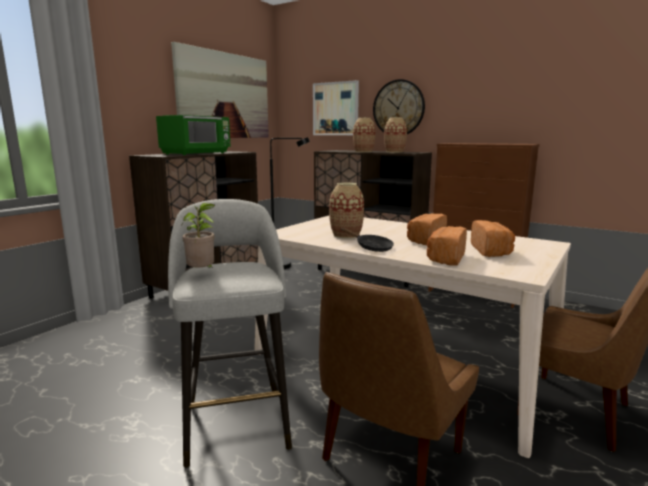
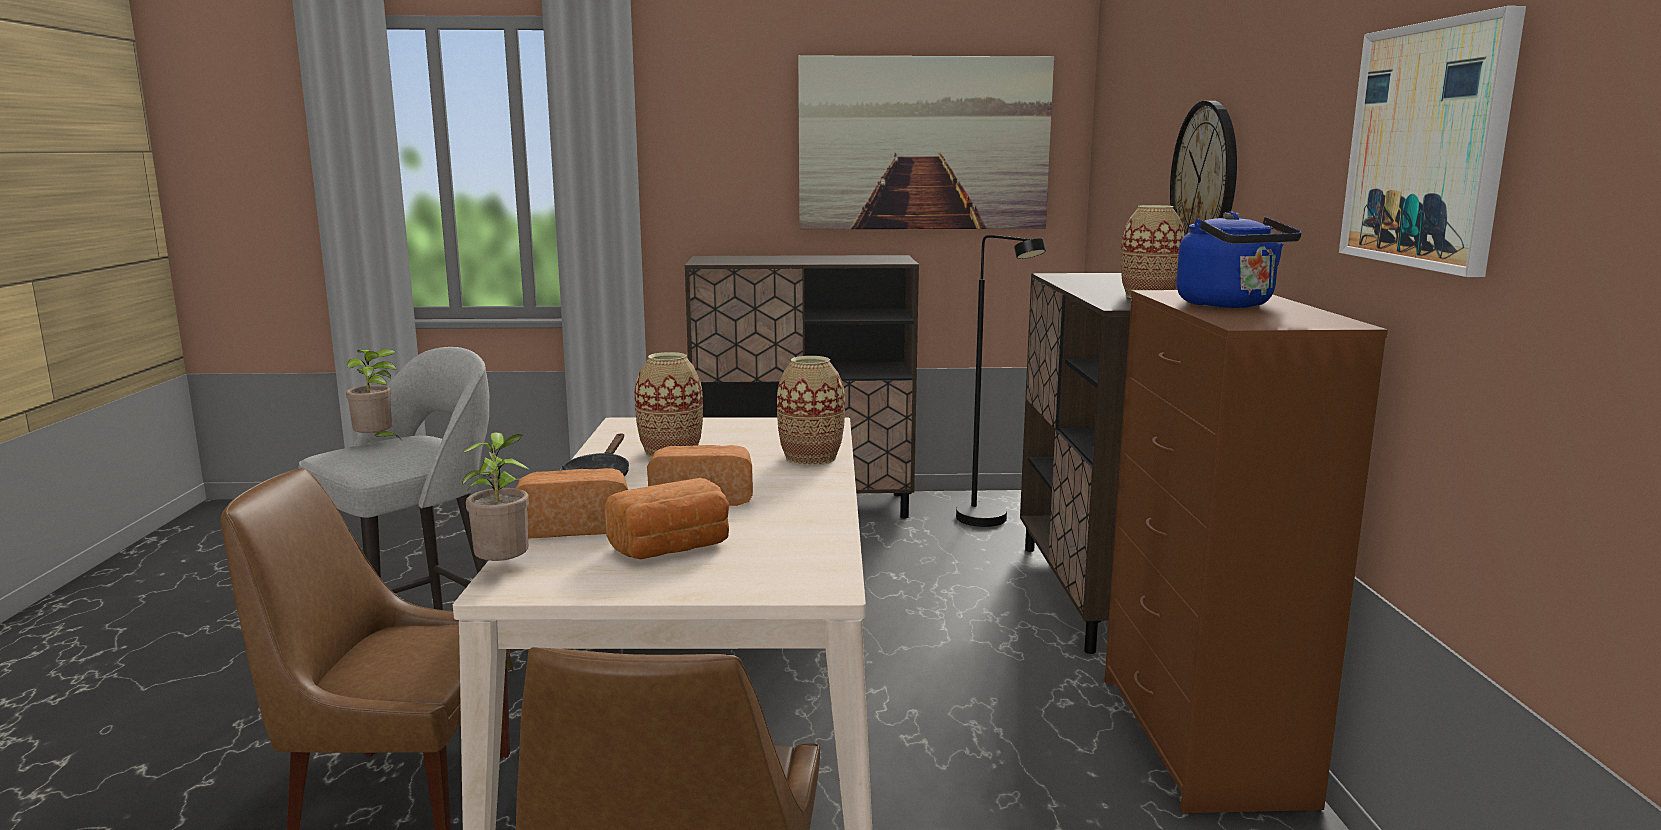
camera: 55 degrees right, 0 degrees up
green microwave [156,115,231,155] -> none
picture [313,80,359,135] -> picture moved to [1339,6,1526,277]
vase [353,117,375,152] -> vase moved to [777,356,845,466]
none -> potted plant [462,432,530,561]
none -> blue kettle [1176,212,1302,308]

